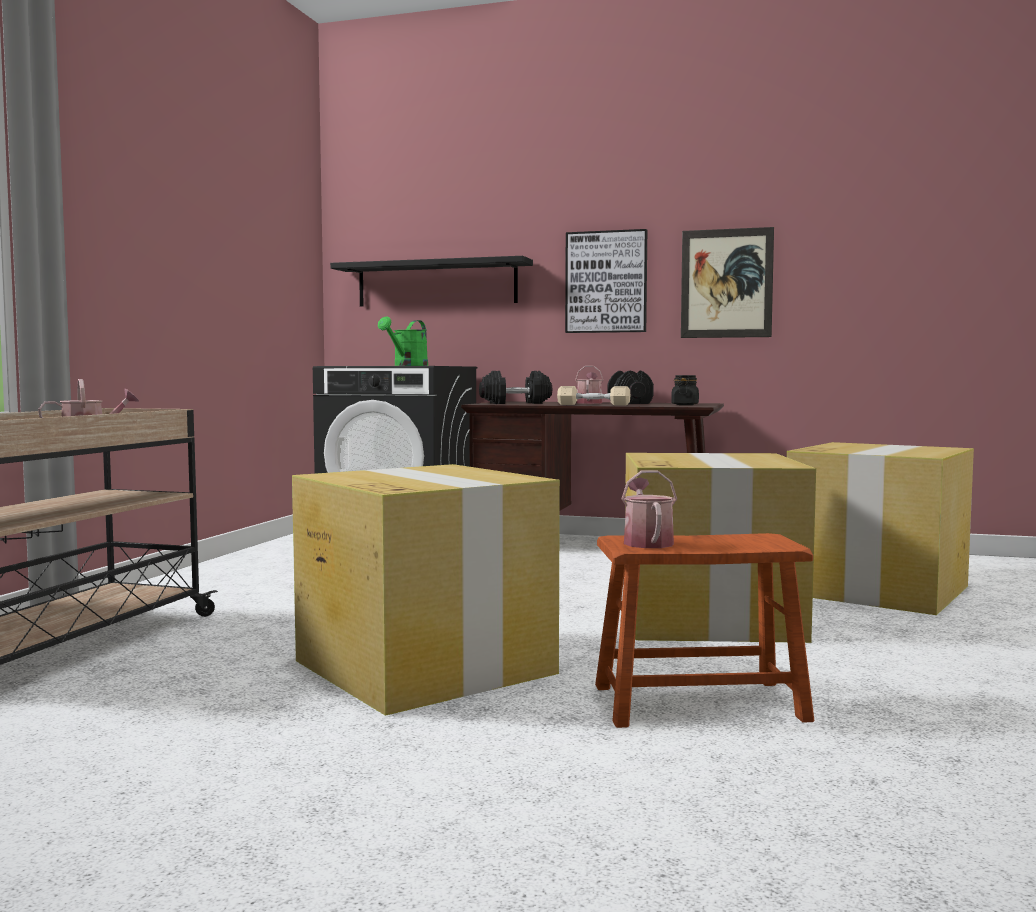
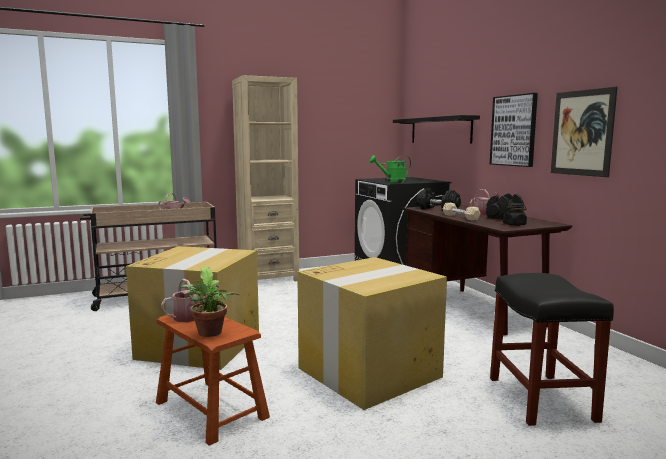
camera: 50 degrees right, 5 degrees up
cardboard box [787,442,974,615] -> black stool [490,273,614,426]
none -> potted plant [180,266,239,337]
none -> beige bookcase [232,75,299,281]

